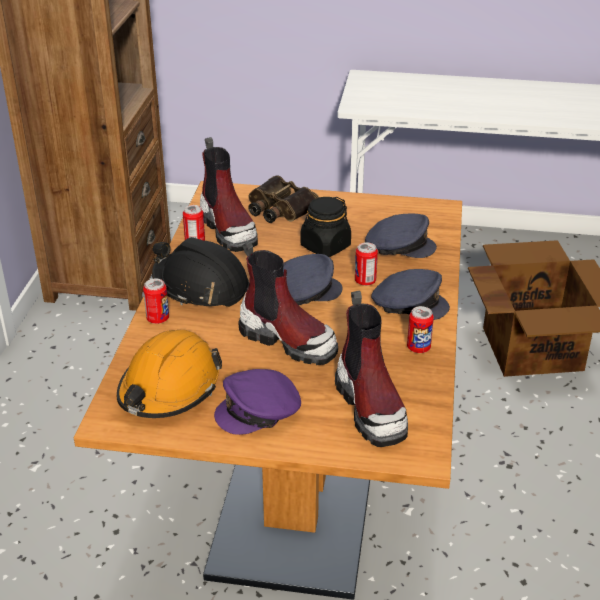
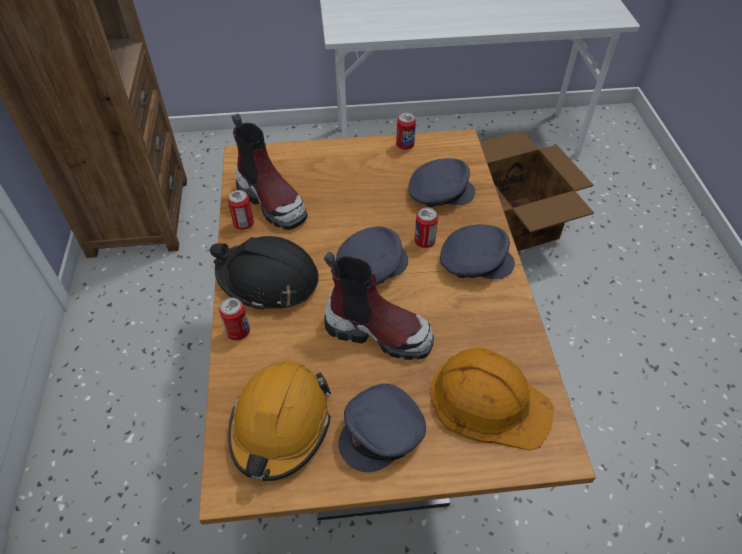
camera: 15 degrees left, 15 degrees up
purple cap [214,369,301,435] -> grey cap [338,384,426,472]
binoculars [248,175,319,223] -> none
black jar [301,197,351,257] -> none
boot [335,290,408,447] -> orange hard hat [430,348,555,451]
can [407,306,434,353] -> can moved to [396,113,416,150]

